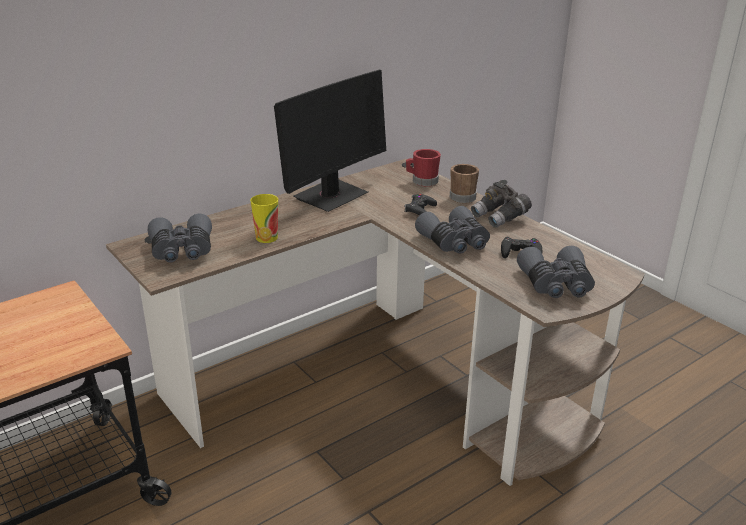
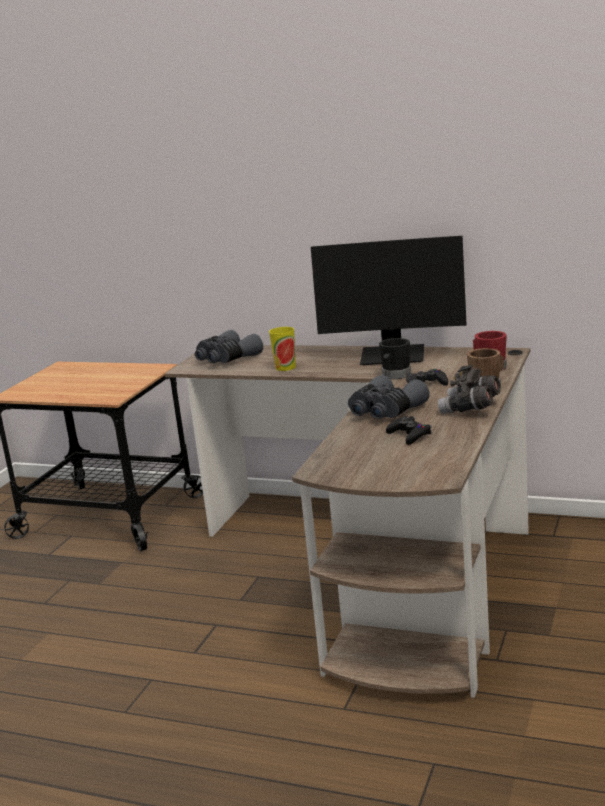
camera: 60 degrees right, 10 degrees down
grey binoculars [517,246,595,298] -> none
none -> black mug [379,338,411,379]

